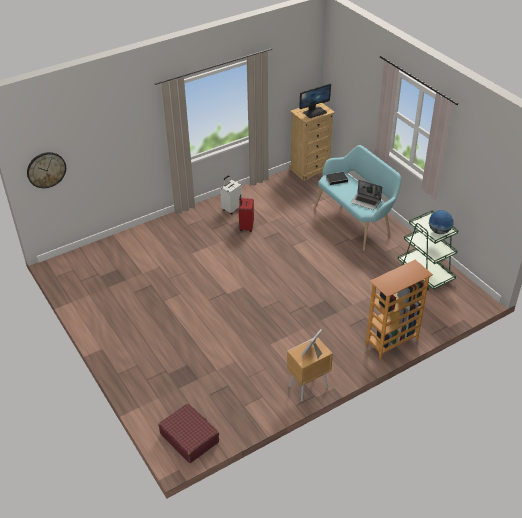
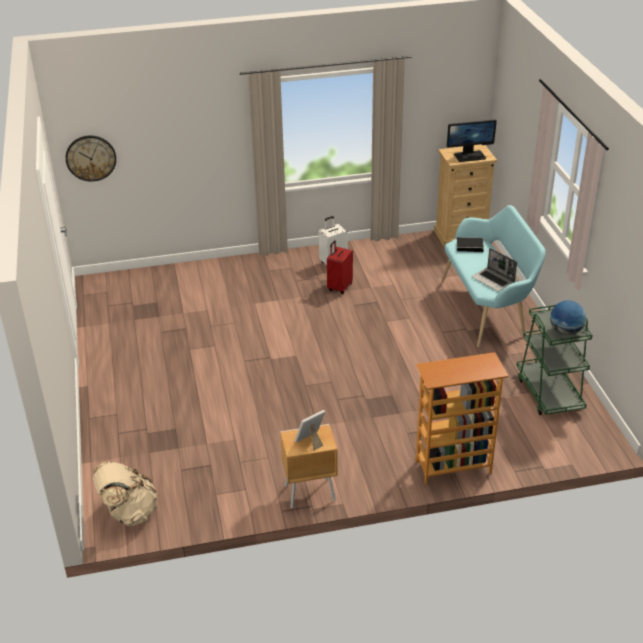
camera: 20 degrees right, 5 degrees down
red suitcase [159,403,219,463] -> beige backpack [93,461,158,526]

